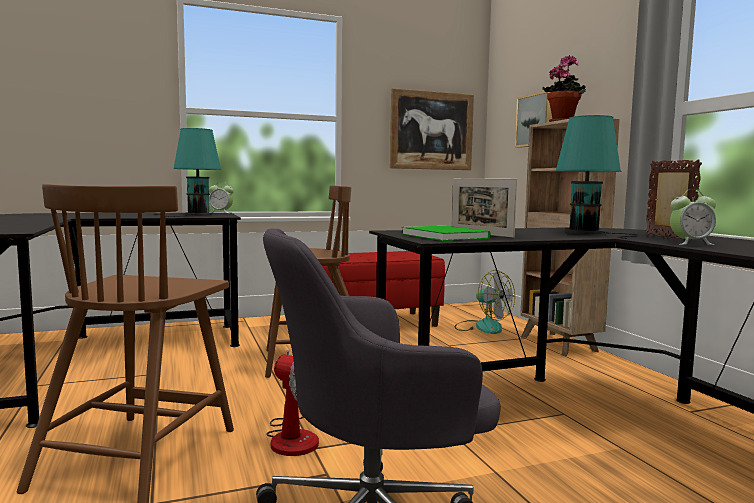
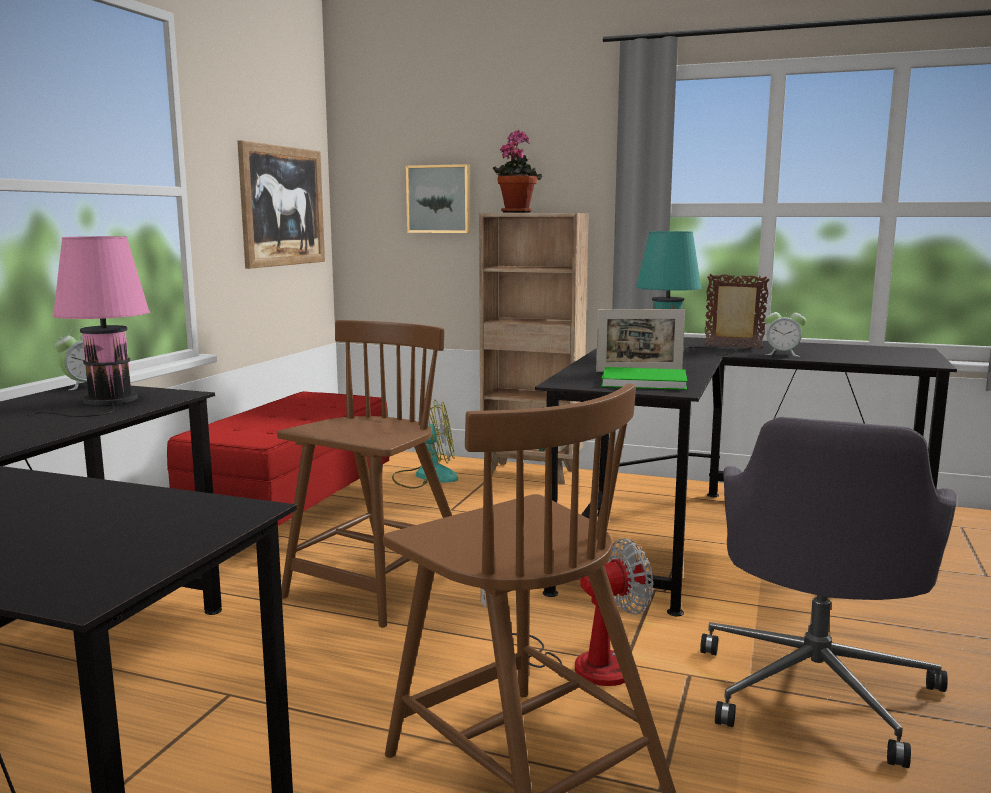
camera: 50 degrees left, 5 degrees up
turquoise table lamp [154,128,222,217] -> pink table lamp [28,236,150,417]
alarm clock [670,189,716,245] -> alarm clock turned 75 degrees clockwise [765,306,806,357]

